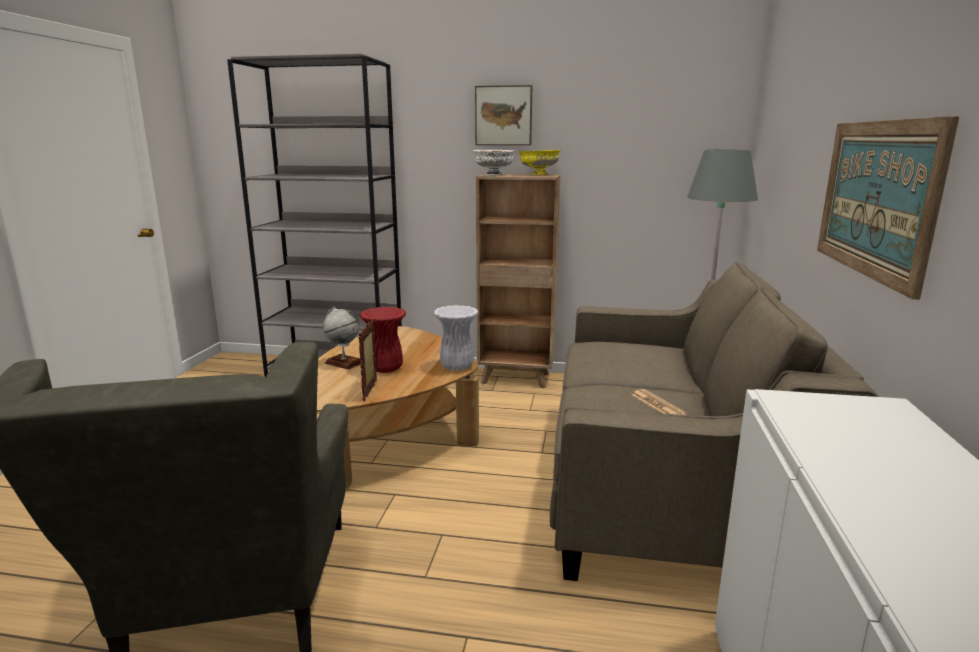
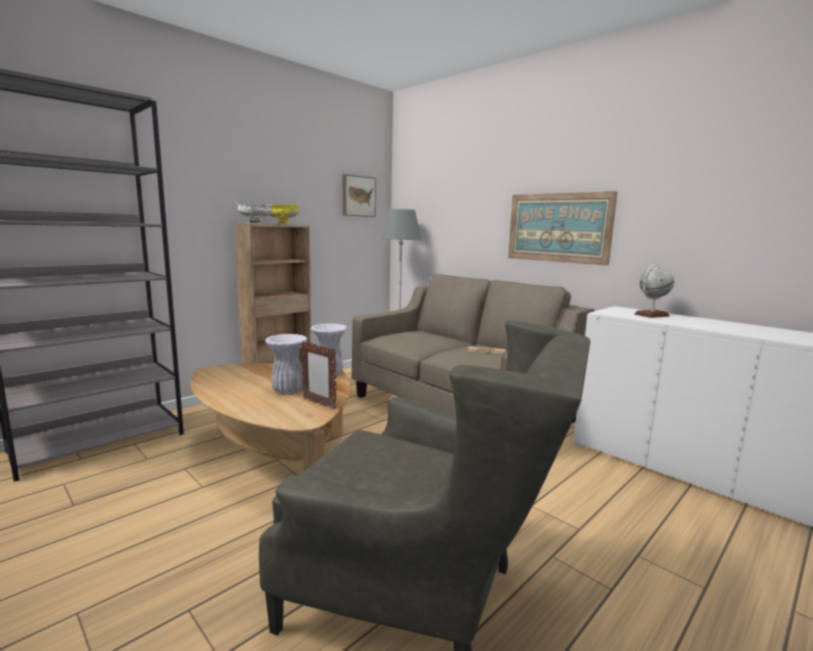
camera: 55 degrees left, 5 degrees down
globe [323,307,361,369] -> globe moved to [634,265,674,318]
red vase [360,307,406,373] -> white vase [265,334,308,394]
picture [475,85,532,145] -> picture moved to [343,174,376,217]

